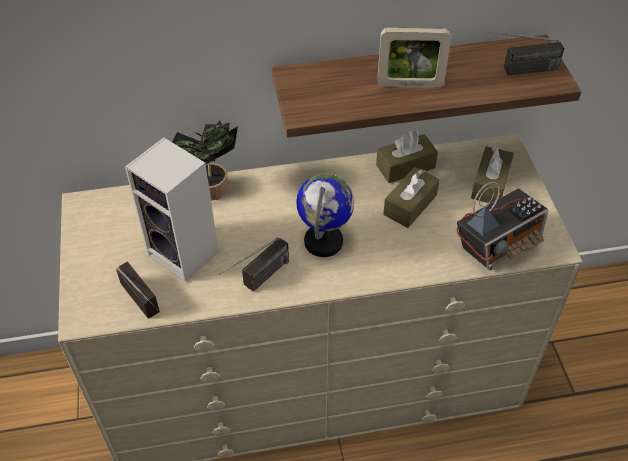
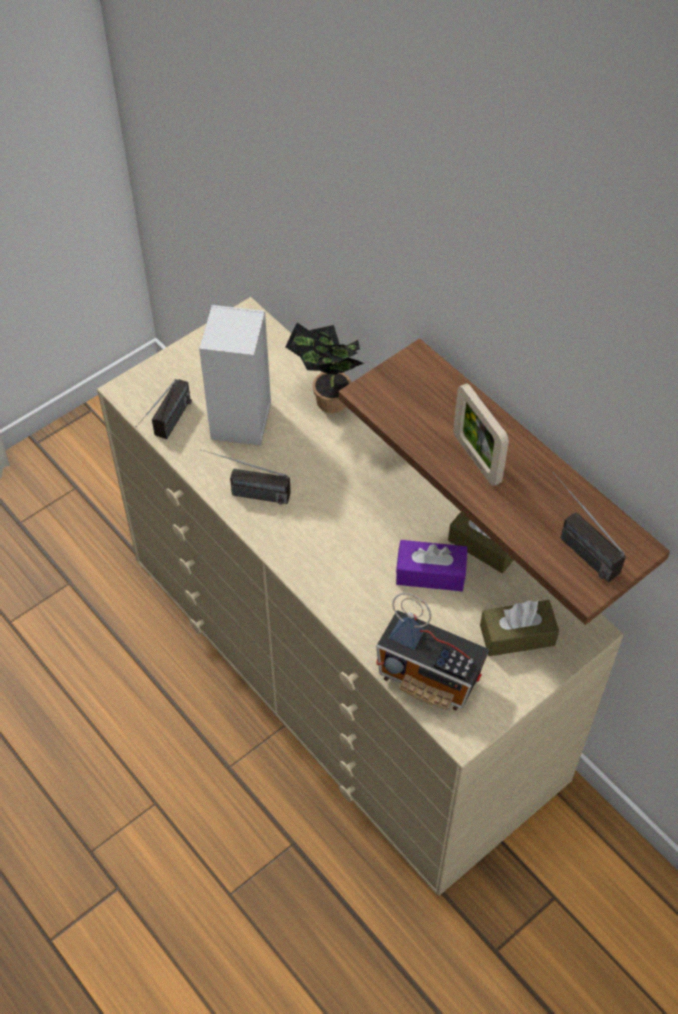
camera: 60 degrees right, 5 degrees up
globe [296,174,354,257] -> none
brown tissue box [383,167,440,228] -> purple tissue box [396,540,467,591]

